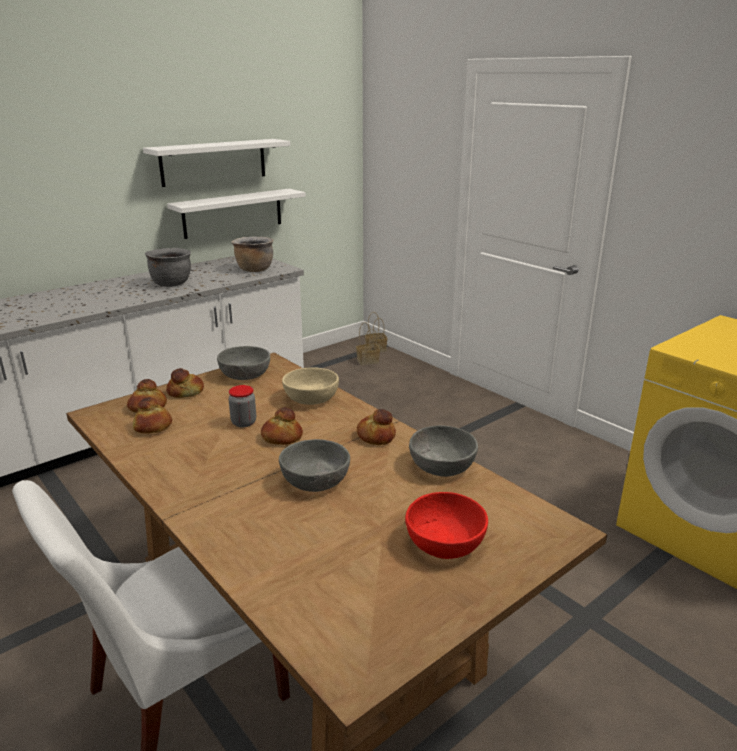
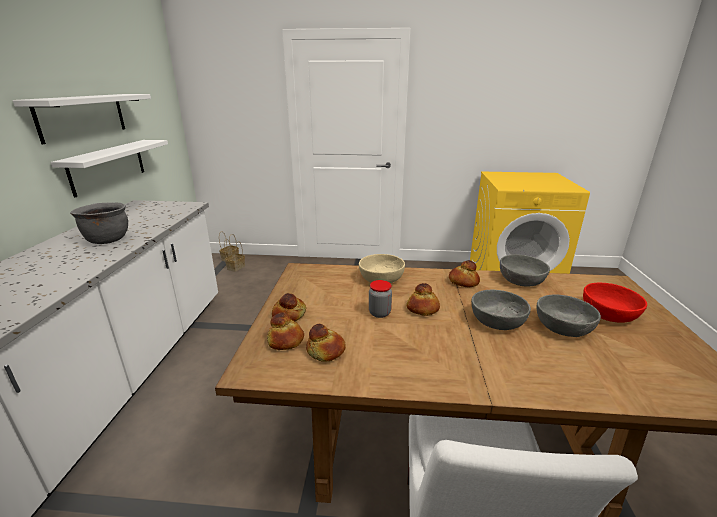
camera: 45 degrees left, 0 degrees up
grey bowl [217,346,270,380] -> grey bowl moved to [536,294,601,337]
brown cooking pot [231,237,273,272] -> none

